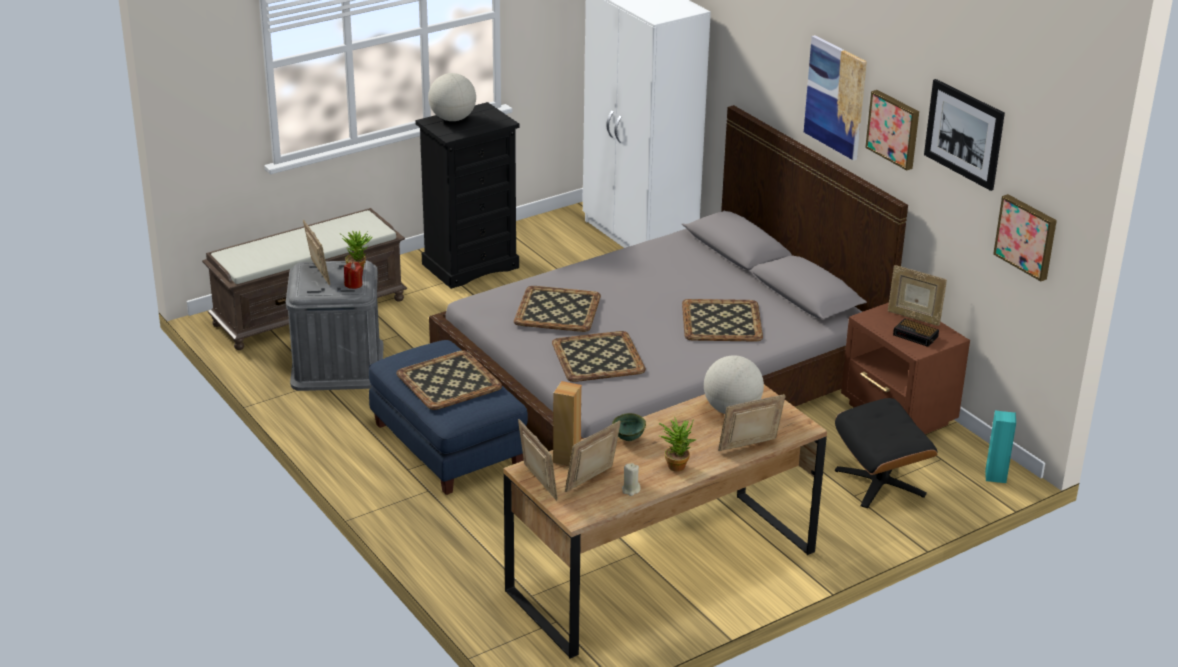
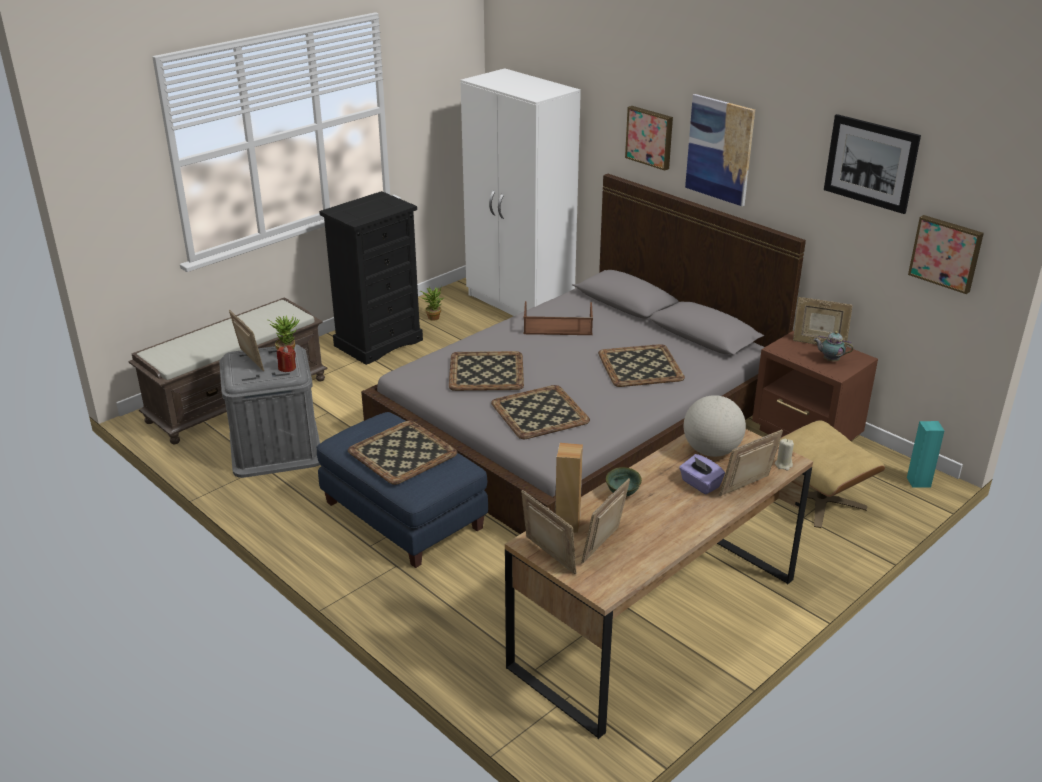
camera: 10 degrees left, 0 degrees up
globe [428,73,476,121] -> none
beige candle [622,463,641,496] -> beige candle moved to [775,439,794,470]
potted plant [659,417,696,472] -> potted plant moved to [420,287,444,321]
black ottoman [835,398,938,508] -> beige ottoman [779,420,885,528]
picture [865,90,919,171] -> picture moved to [625,106,673,171]
alarm clock [893,318,939,347] -> teapot [813,331,853,362]
none -> brown tray [523,301,593,335]
none -> purple tissue box [679,454,725,494]

